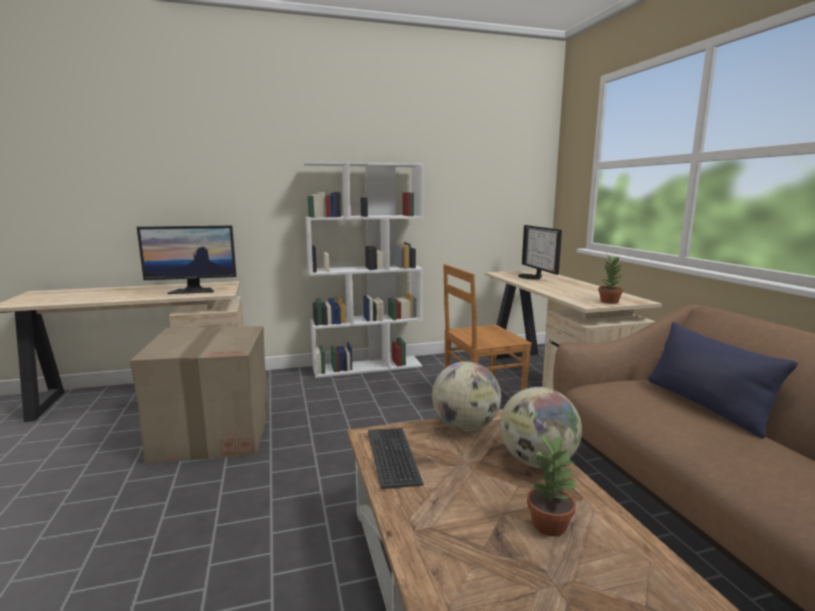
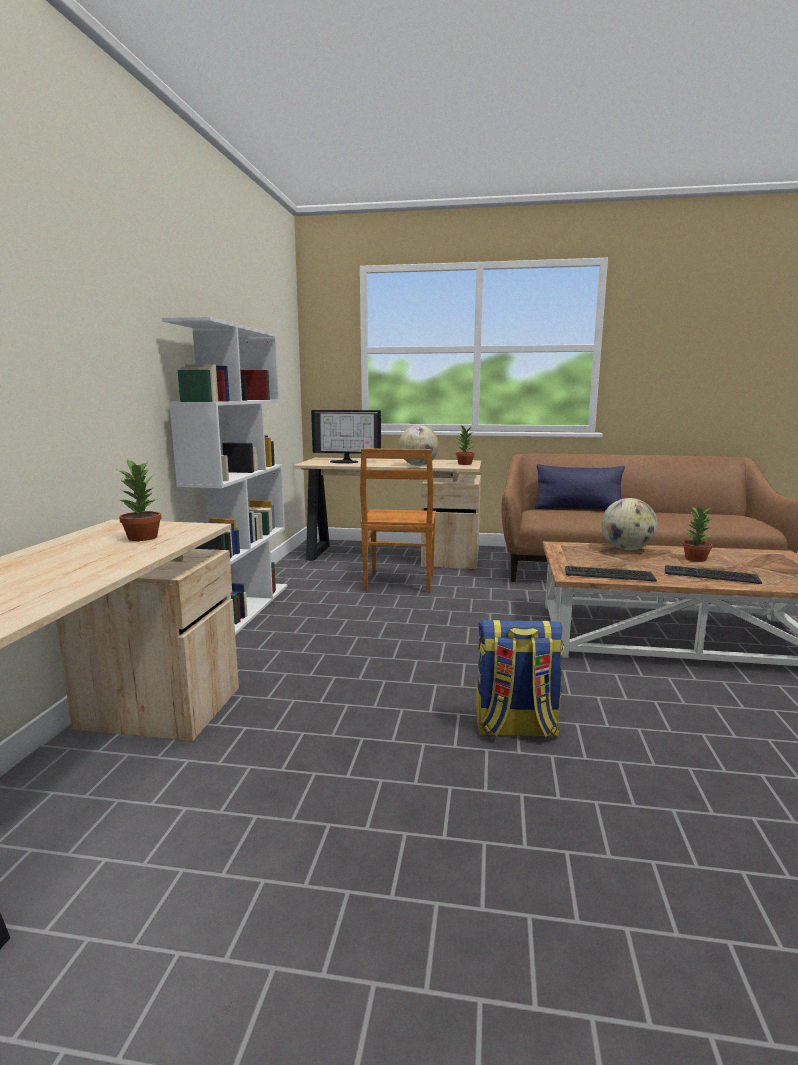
camera: 65 degrees left, 0 degrees up
cardboard box [130,326,269,464] -> none
monitor [137,225,237,294] -> potted plant [117,459,162,541]
globe [432,361,501,431] -> globe moved to [399,425,439,466]
none -> backpack [476,620,564,737]
none -> keyboard [665,565,762,584]

